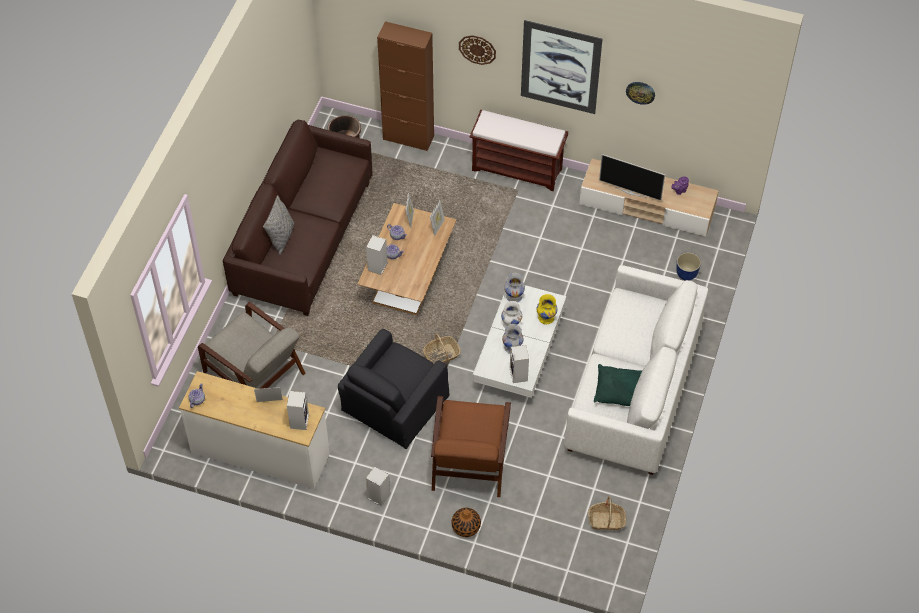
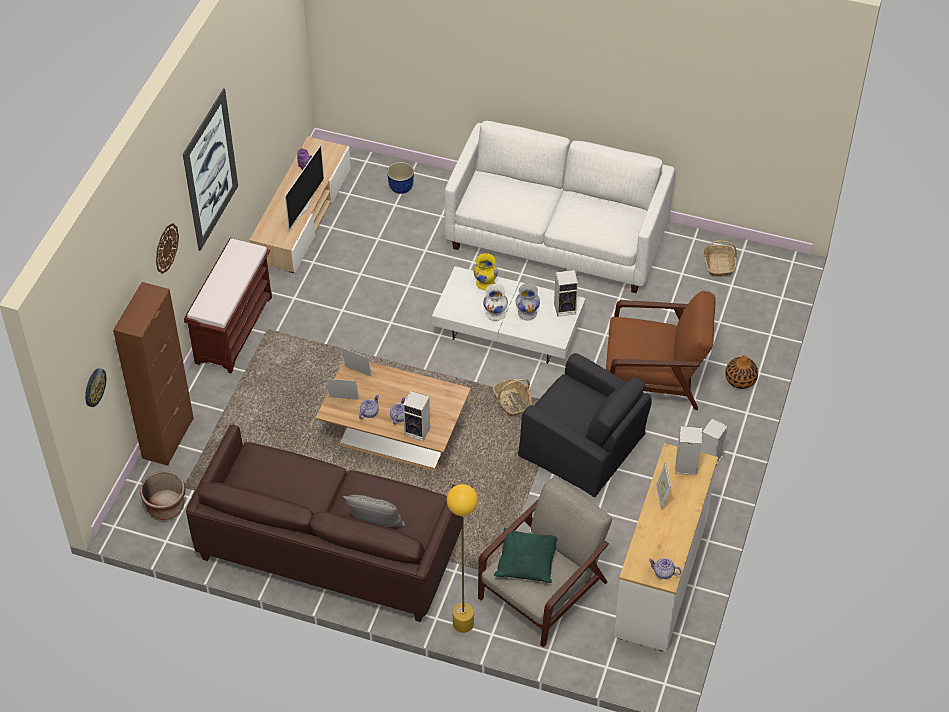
camera: 90 degrees left, 5 degrees down
white vase [504,273,525,302] -> none
green pillow [594,364,642,406] -> green pillow moved to [494,528,558,583]
wall clock [626,82,655,105] -> wall clock moved to [85,368,106,407]
none -> yellow floor lamp [446,484,478,633]

